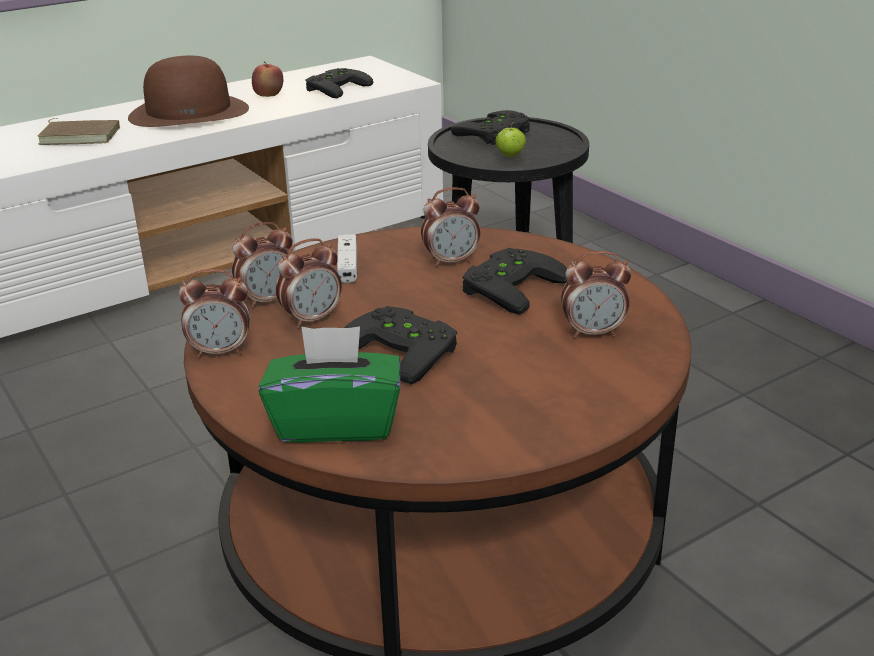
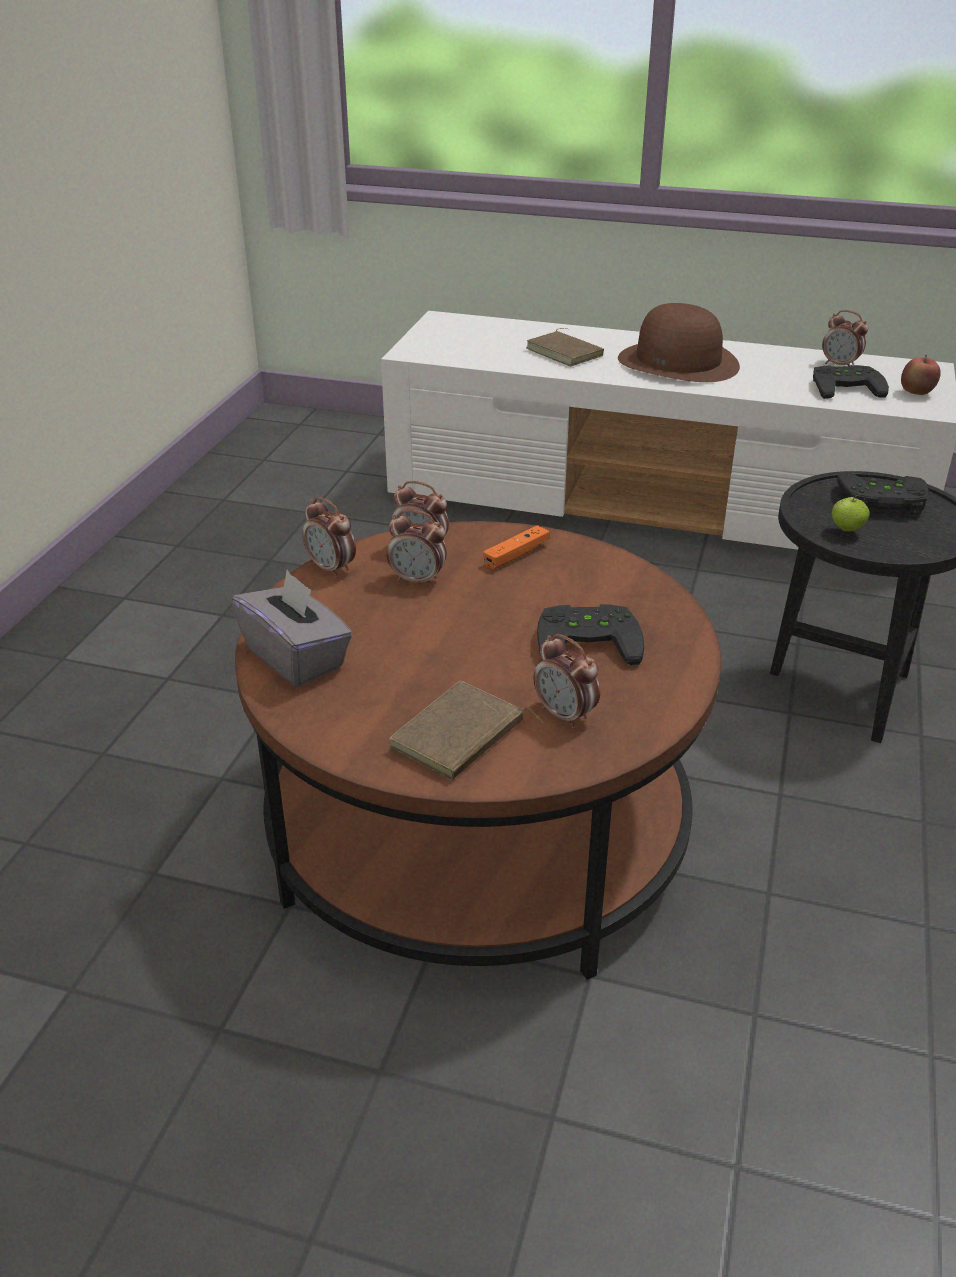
camera: 50 degrees right, 5 degrees up
apple [252,62,283,97] -> apple moved to [901,355,941,395]
green tissue box [258,327,400,443] -> grey tissue box [231,570,353,687]
white game controller [337,234,357,283] -> orange game controller [483,525,549,569]
black game controller [344,306,457,385] -> none
alarm clock [421,187,480,267] -> alarm clock moved to [822,310,868,366]
none -> brown book [389,681,545,780]

